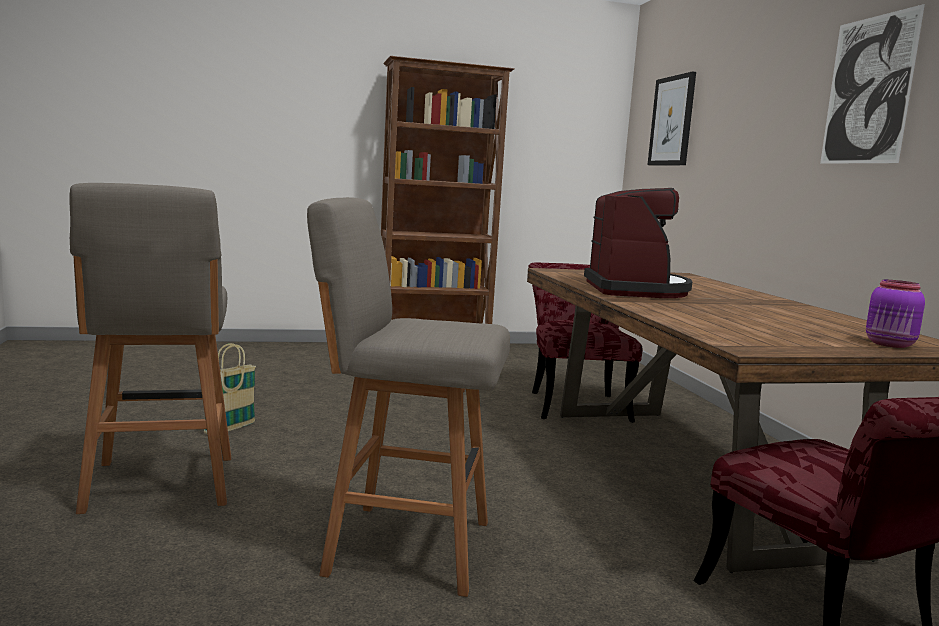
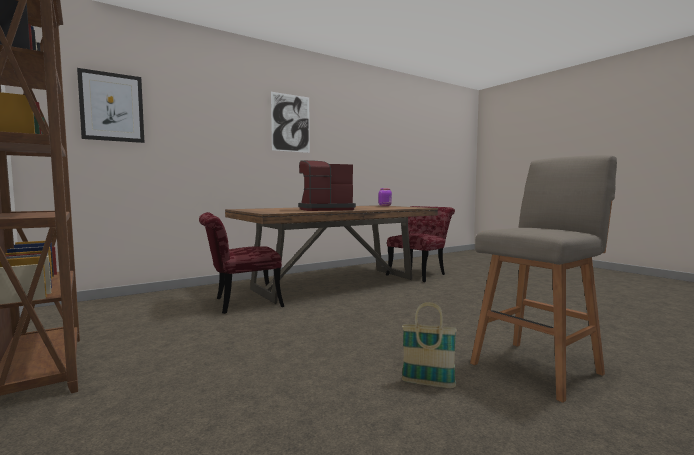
camera: 110 degrees left, 5 degrees down
grey stool [307,197,510,597] -> none

